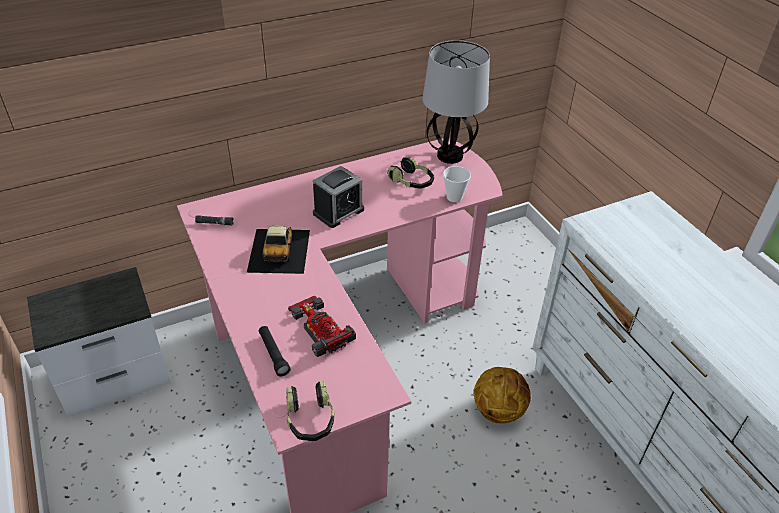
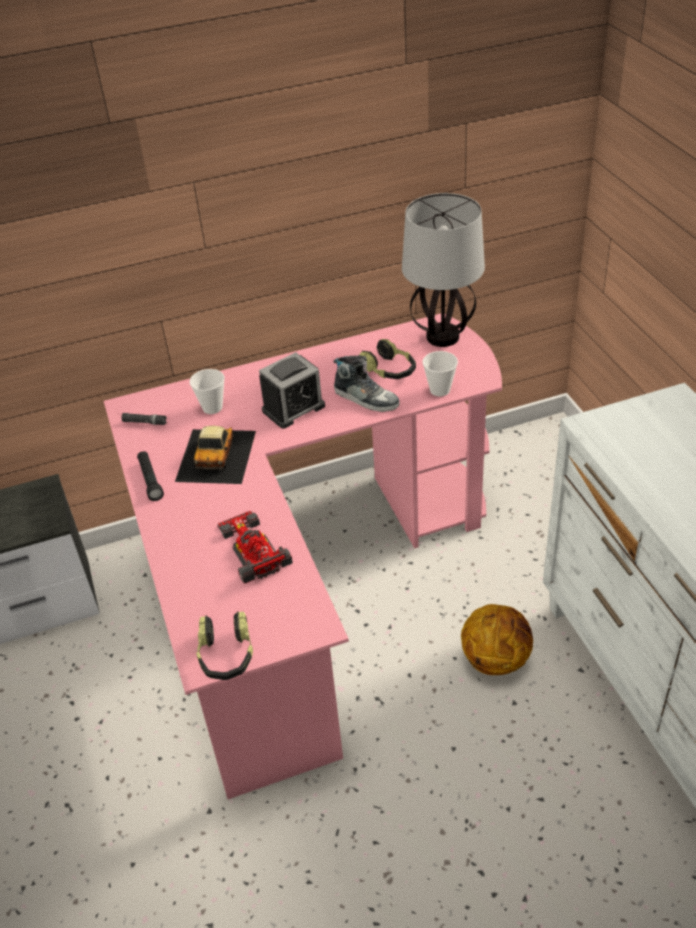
camera: 10 degrees right, 0 degrees up
black flashlight [259,326,291,376] -> black flashlight moved to [137,451,164,501]
none -> cup [189,369,225,414]
none -> shoe [333,355,399,412]

